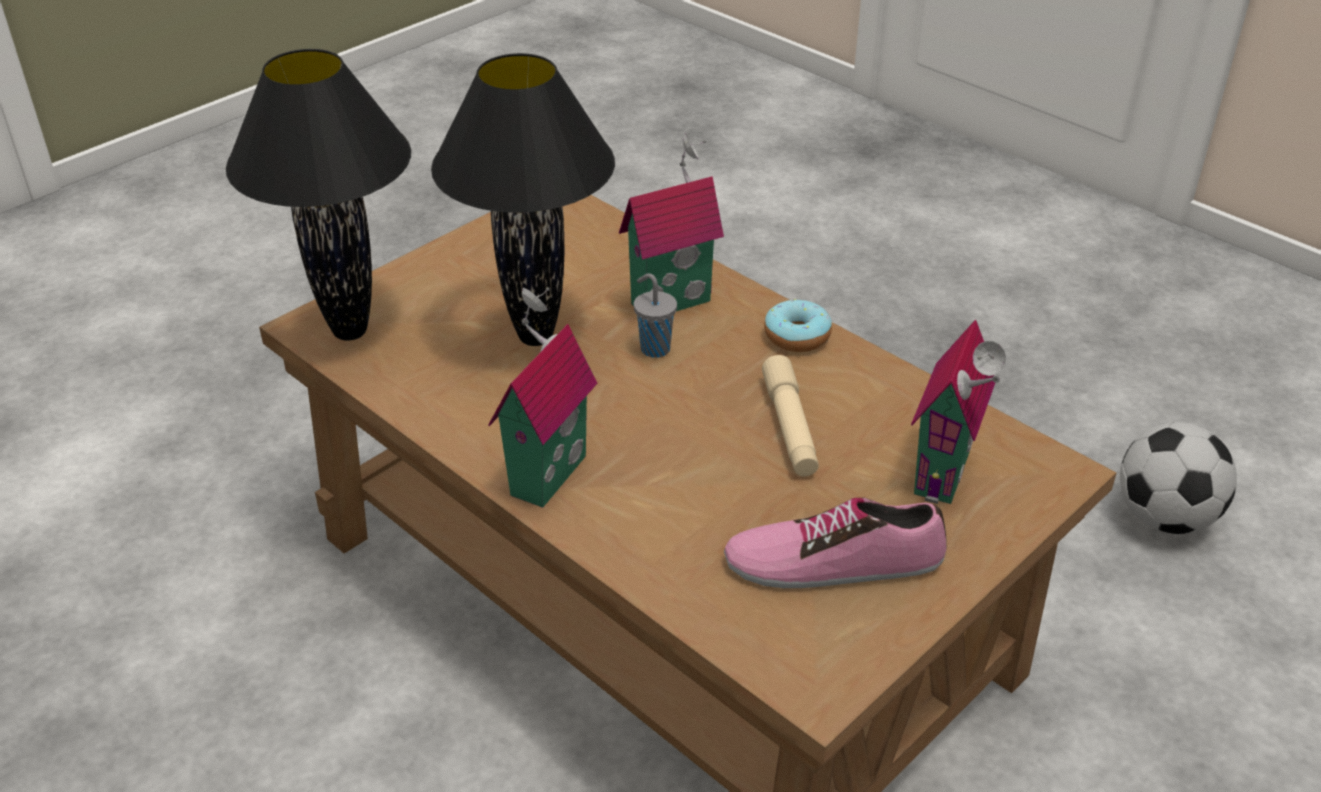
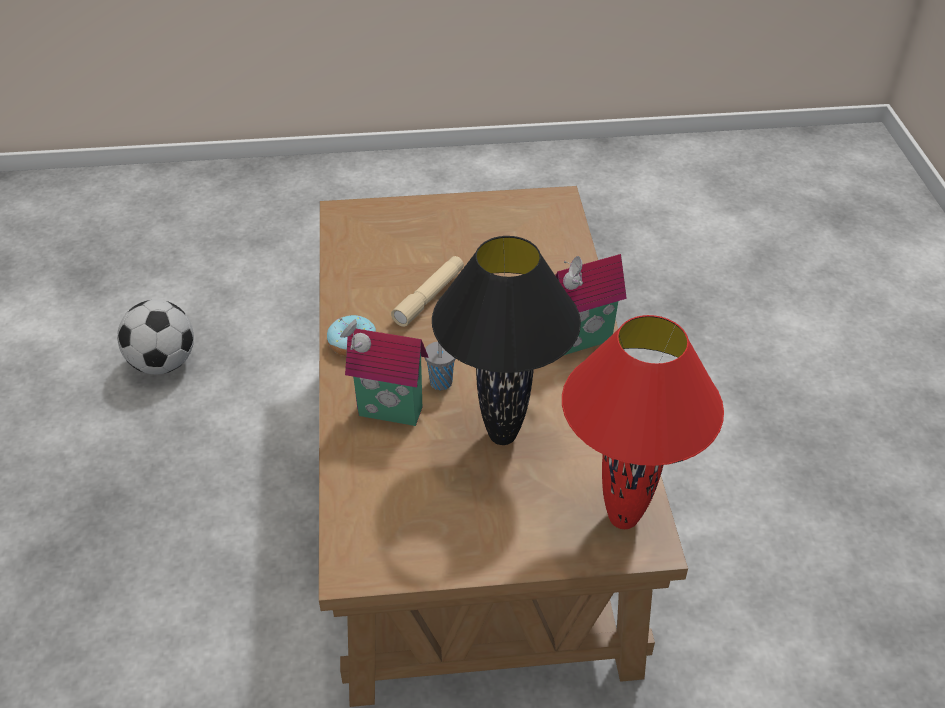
camera: 140 degrees left, 5 degrees up
black table lamp [226,49,411,341] -> red table lamp [562,315,724,529]
shoe [724,497,947,588] -> none
toy house [911,320,1006,504] -> none

